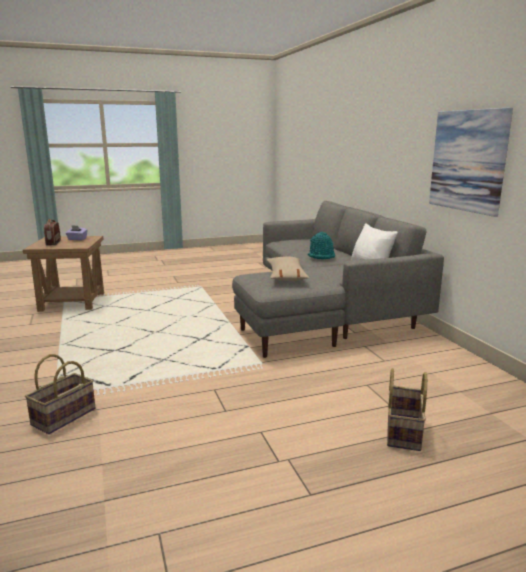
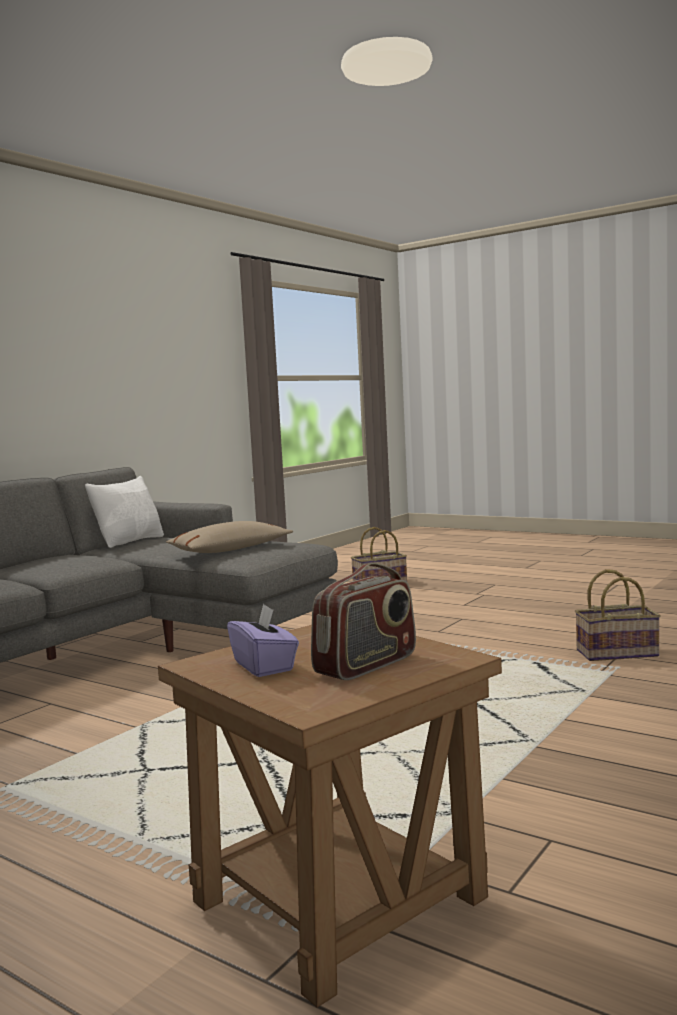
camera: 125 degrees left, 10 degrees down
turquoise hat [308,232,335,259] -> none
picture [429,107,513,217] -> none

